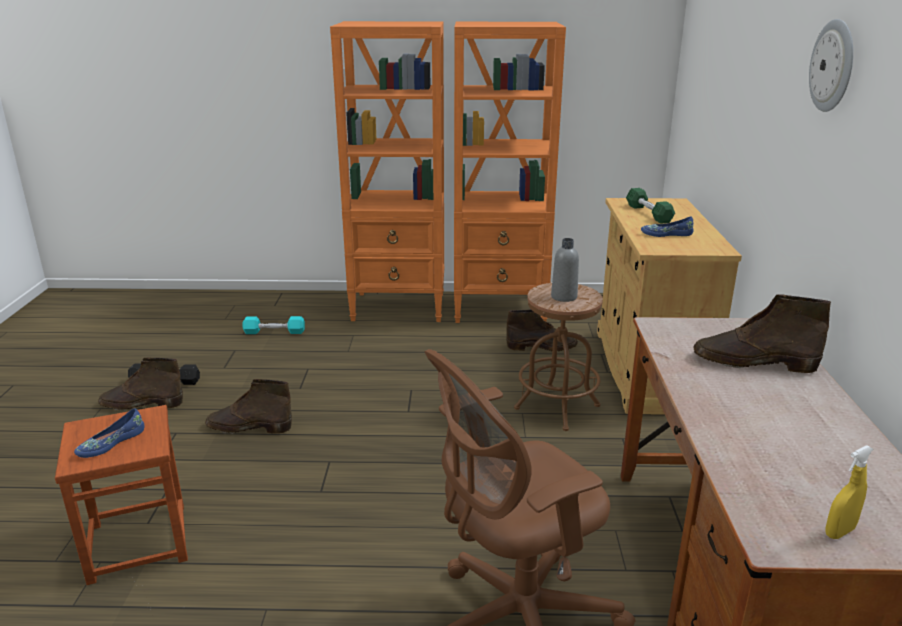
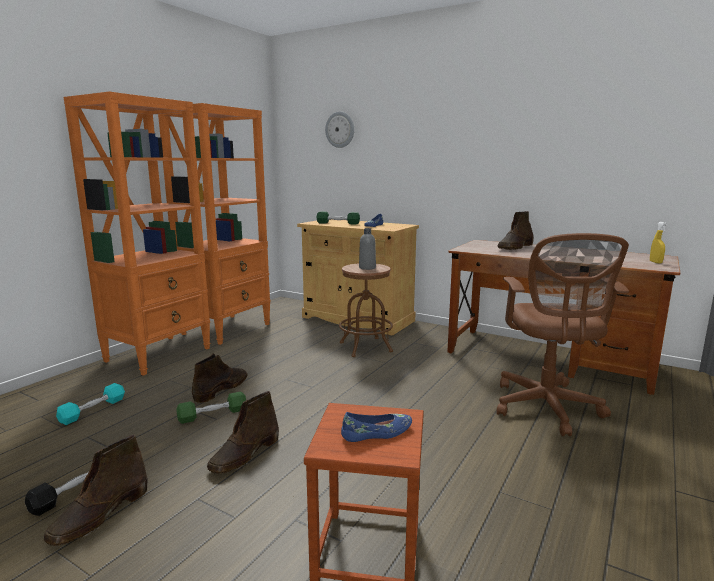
camera: 60 degrees left, 10 degrees down
blue shoe [74,408,144,458] -> blue shoe turned 90 degrees counterclockwise [341,412,412,442]
brown boot [506,309,578,351] -> brown boot moved to [192,353,248,403]
wall clock [809,19,853,112] -> wall clock moved to [325,112,354,148]
none -> green dumbbell [176,392,246,424]

